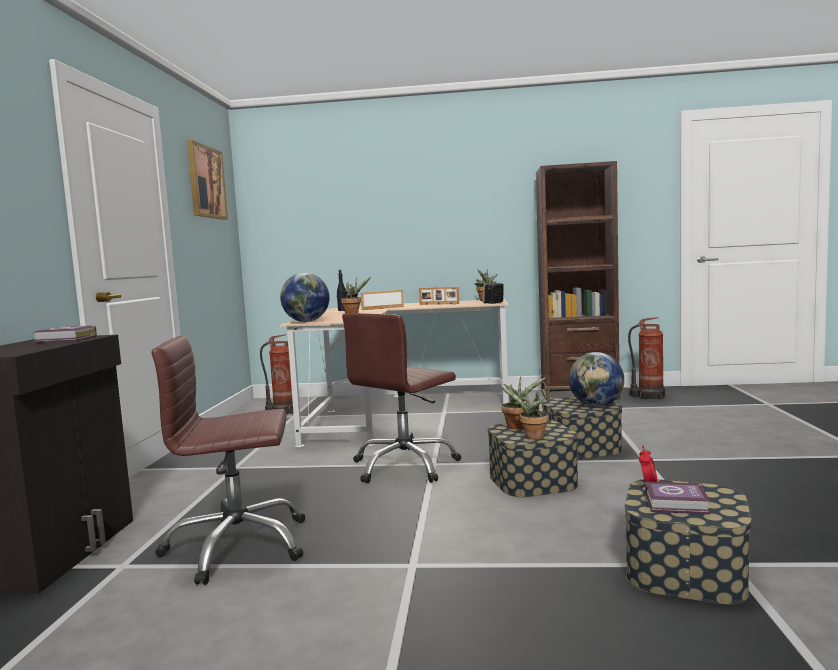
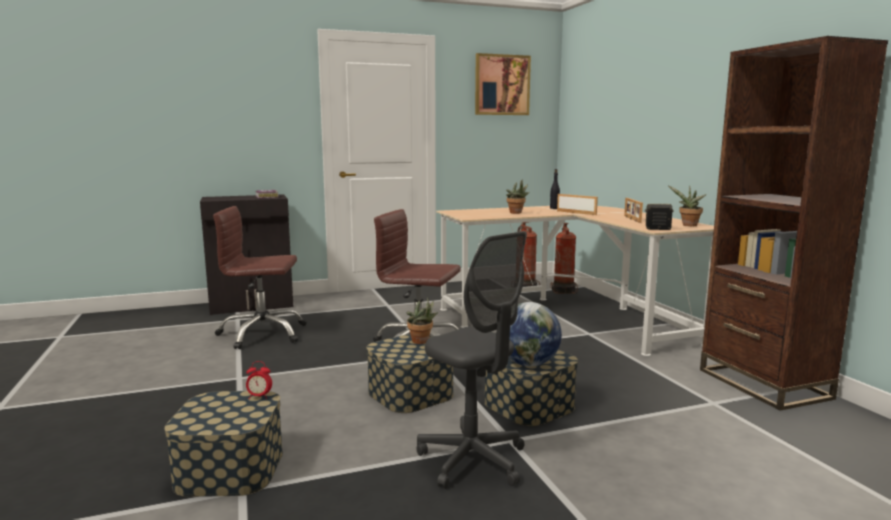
camera: 65 degrees right, 5 degrees up
brown office chair [151,335,305,585] -> brown office chair turned 60 degrees counterclockwise [213,206,306,349]
globe [280,273,330,322] -> none
potted plant [500,386,549,440] -> none
fire extinguisher [628,317,665,400] -> fire extinguisher moved to [550,223,578,294]
book [645,482,711,514] -> none
none -> grey office chair [416,231,527,489]

